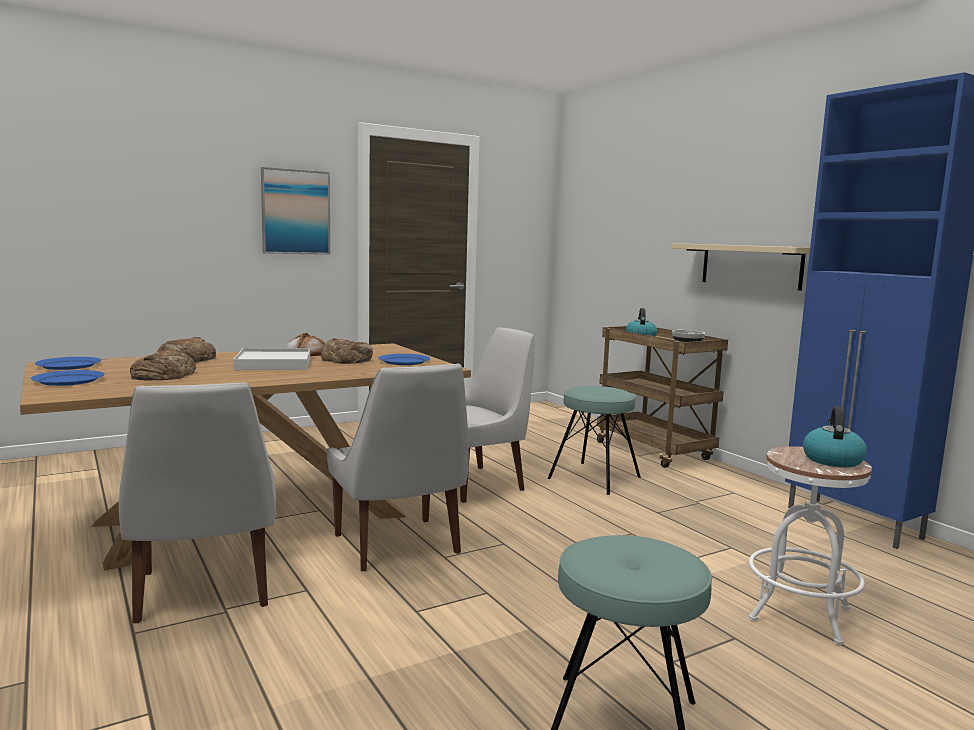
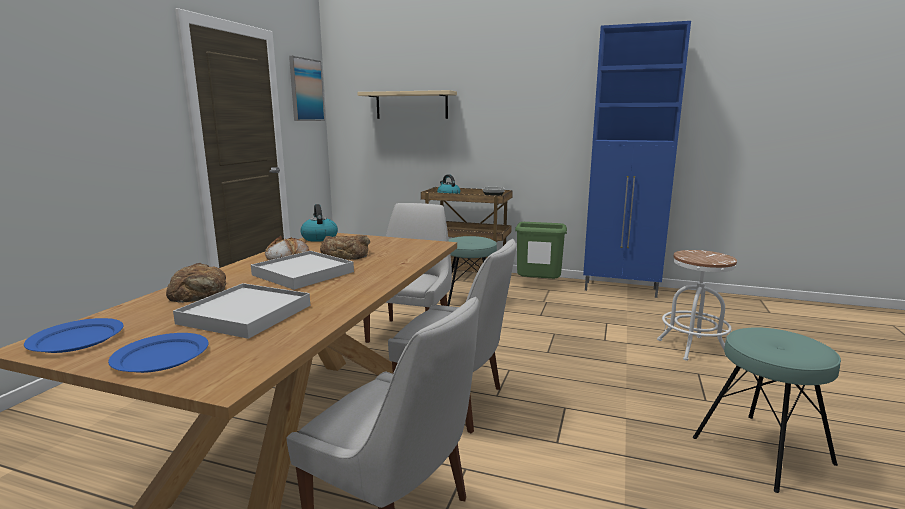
camera: 40 degrees left, 5 degrees up
bread [130,349,196,380] -> white tray [173,283,310,339]
picture [261,167,330,255] -> picture moved to [289,56,325,121]
blue plate [378,354,430,365] -> none
beige shelf [672,243,810,291] -> beige shelf moved to [357,90,457,119]
kettle [803,406,867,467] -> kettle moved to [301,204,338,242]
none -> green trash can [515,222,567,279]

